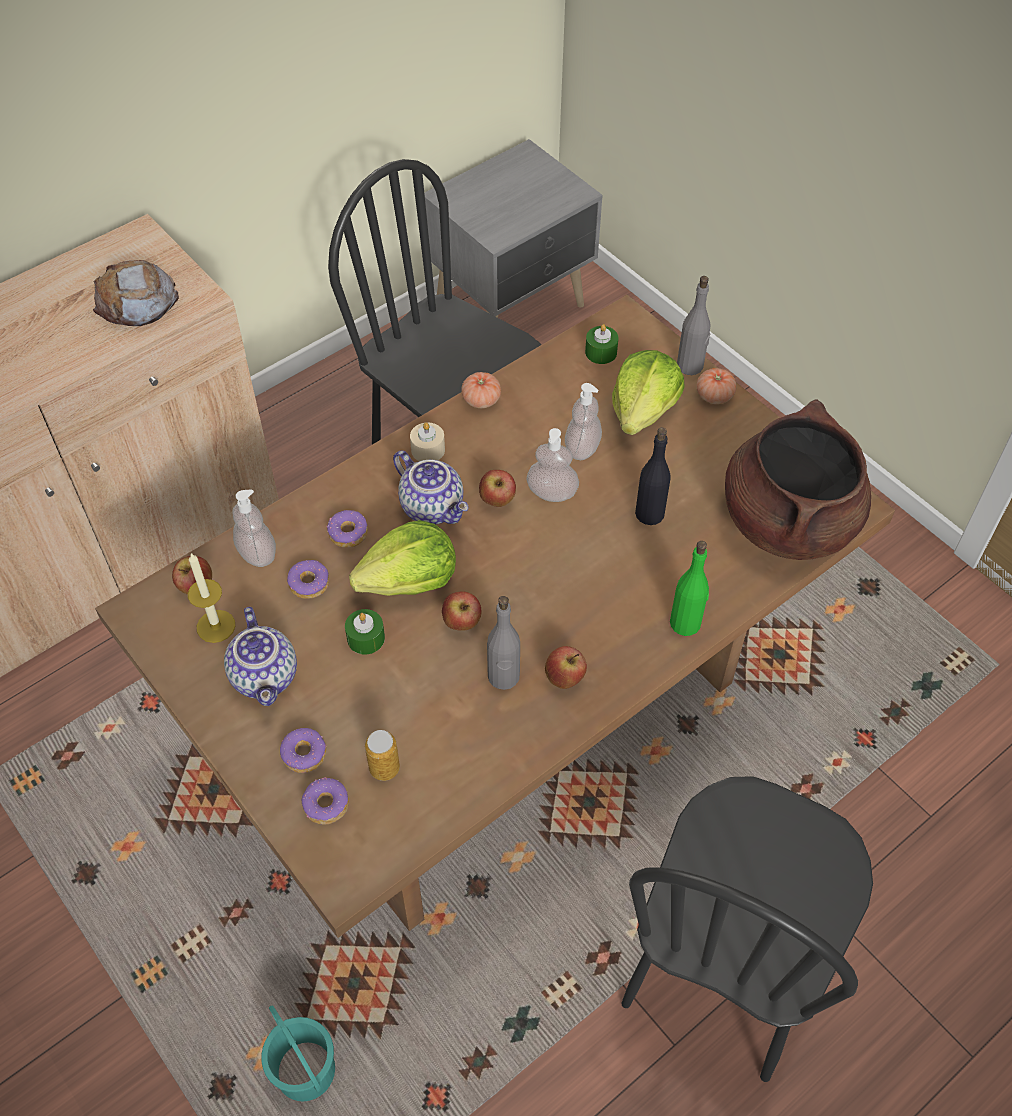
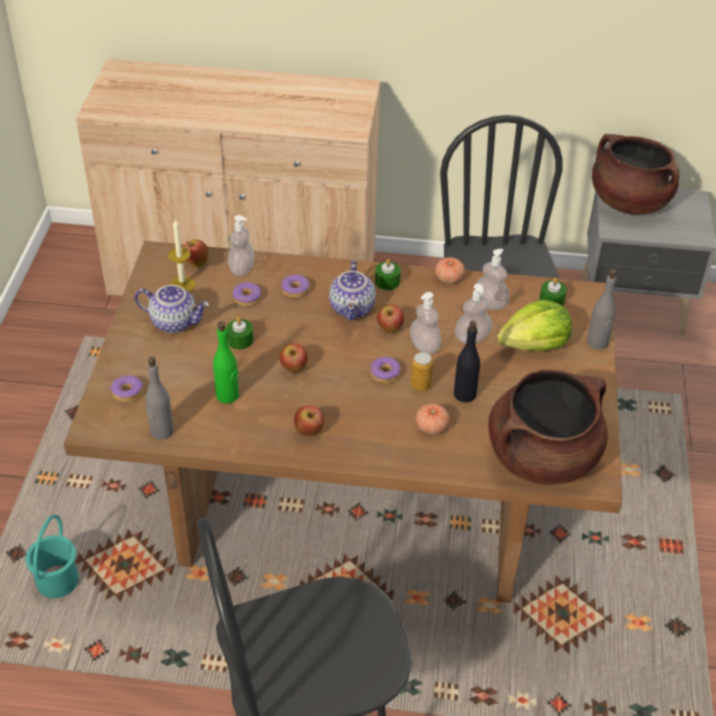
camera: 45 degrees right, 10 degrees down
bread [93,260,179,326] -> none
teapot [224,607,297,706] -> teapot turned 105 degrees counterclockwise [135,285,209,333]
donut [280,728,327,773] -> donut moved to [371,357,401,383]
lettuce [349,520,456,596] -> none
can [365,730,400,781] -> can moved to [411,352,433,392]
beige candle [410,422,445,461] -> green candle [375,259,401,290]
grey bottle [487,596,520,690] -> grey bottle moved to [145,357,174,440]
green bottle [670,541,709,636] -> green bottle moved to [213,321,239,404]
tomato [697,368,737,404] -> tomato moved to [416,403,449,434]
none -> soap dispenser [476,249,509,310]
none -> brown cooking pot [592,134,679,215]

